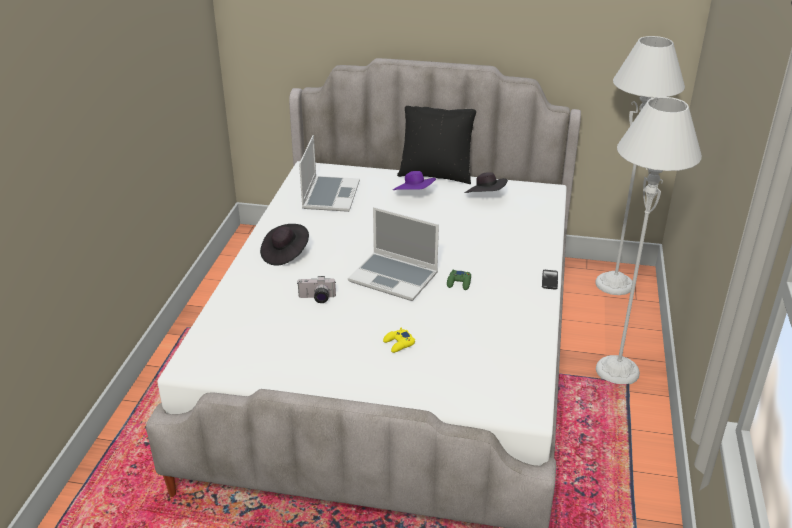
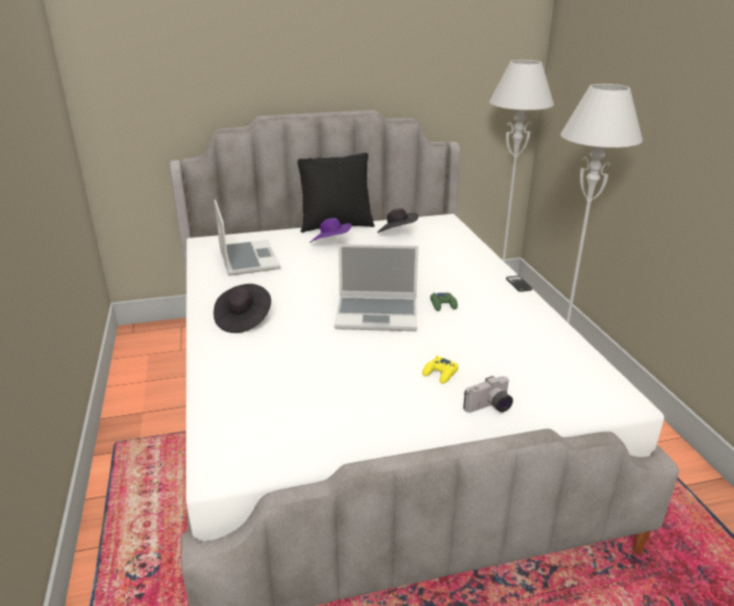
camera: 25 degrees left, 5 degrees down
camera [297,276,336,303] -> camera moved to [463,376,513,413]

